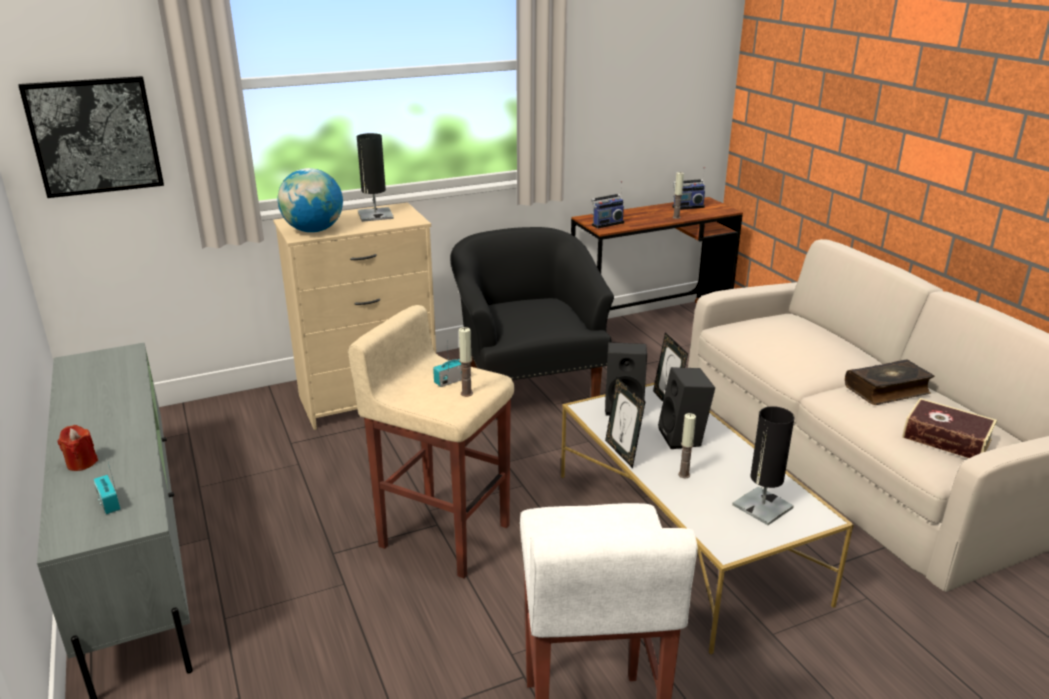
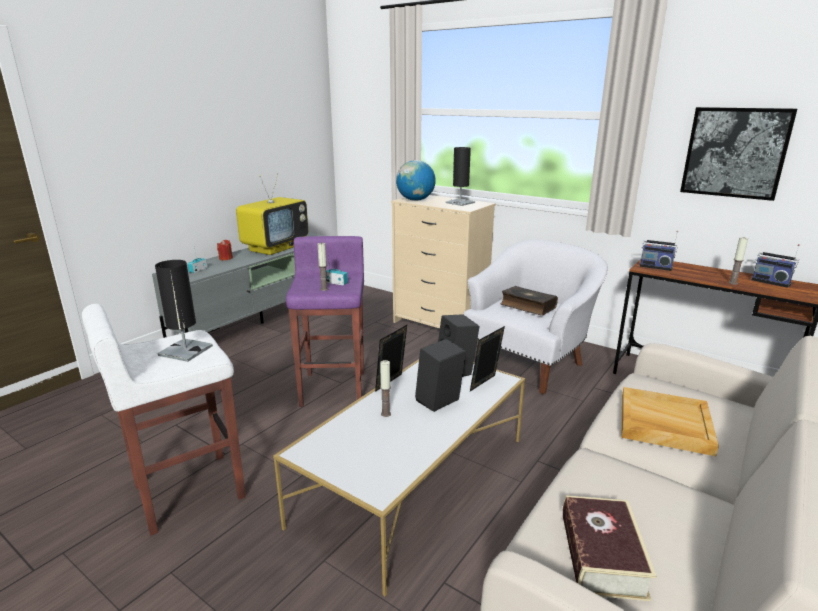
camera: 60 degrees right, 5 degrees down
picture [18,76,164,198] -> picture moved to [680,107,797,201]
beige stool [348,305,514,578] -> purple stool [286,236,364,407]
black armchair [451,227,614,418] -> white armchair [463,239,608,394]
black table lamp [732,406,795,525] -> black table lamp moved to [155,260,213,362]
book [845,360,934,405] -> book moved to [501,286,558,316]
none -> television [236,173,308,255]
none -> beige tray [622,387,719,456]

